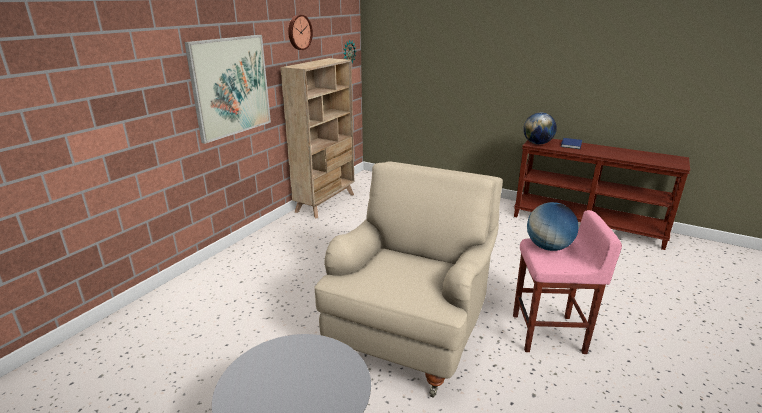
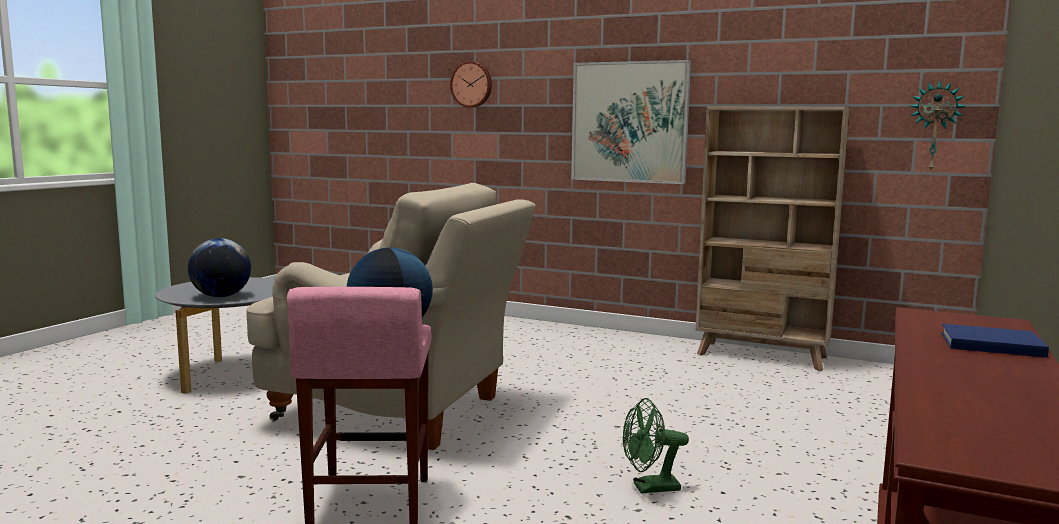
camera: 85 degrees right, 15 degrees down
wall clock [288,15,313,50] -> wall clock moved to [450,61,492,108]
globe [523,113,557,145] -> globe moved to [188,238,251,297]
none -> green fan [623,398,689,494]

